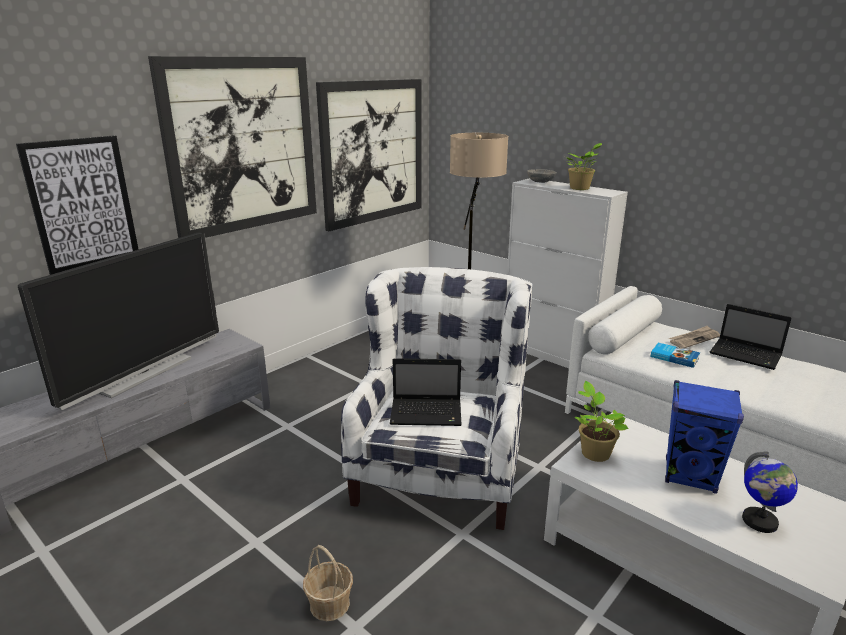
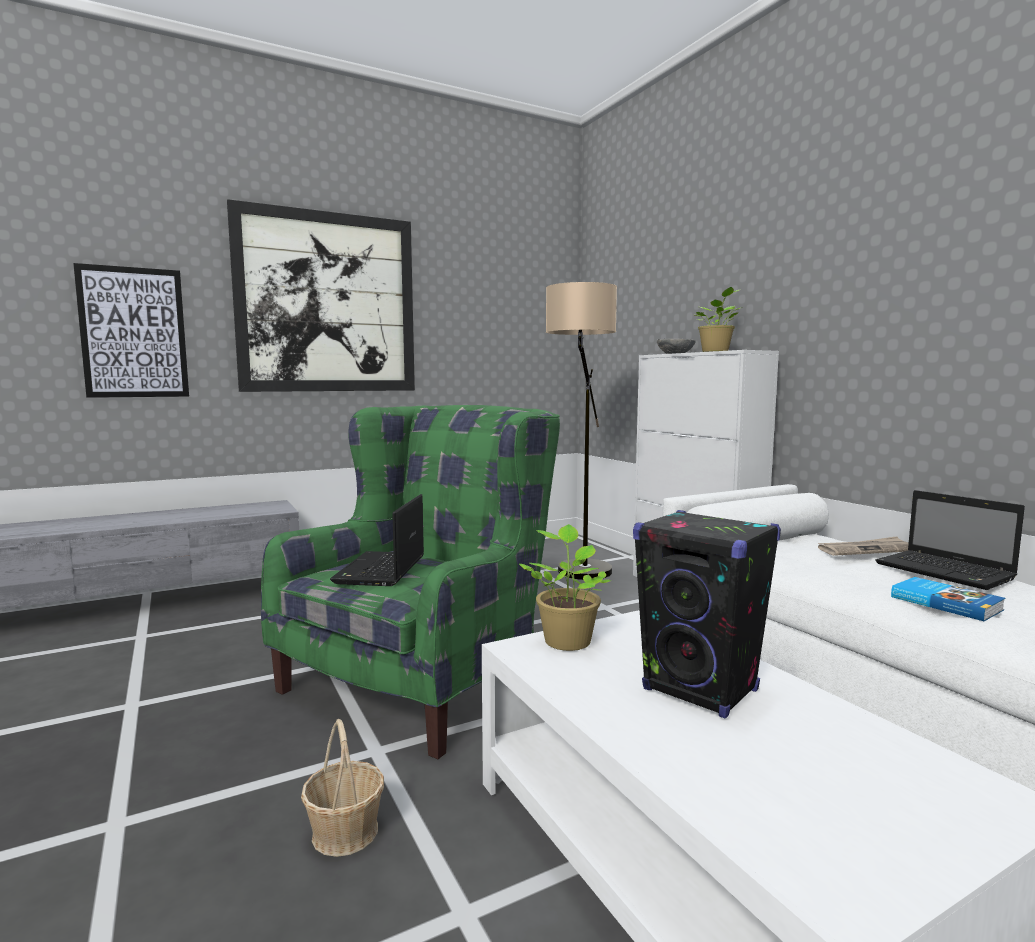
camera: 20 degrees right, 15 degrees down
television [18,232,219,410] -> none
basket [303,545,353,621] -> basket moved to [301,719,384,857]
picture [316,79,422,231] -> none
white armchair [341,267,533,530] -> green armchair [261,405,560,759]
laptop [390,358,462,426] -> laptop turned 75 degrees clockwise [330,494,424,586]
book [650,343,700,368] -> book moved to [891,577,1005,621]
blue speaker [665,380,744,494] -> black speaker [633,510,781,718]
globe [742,451,798,533] -> none

